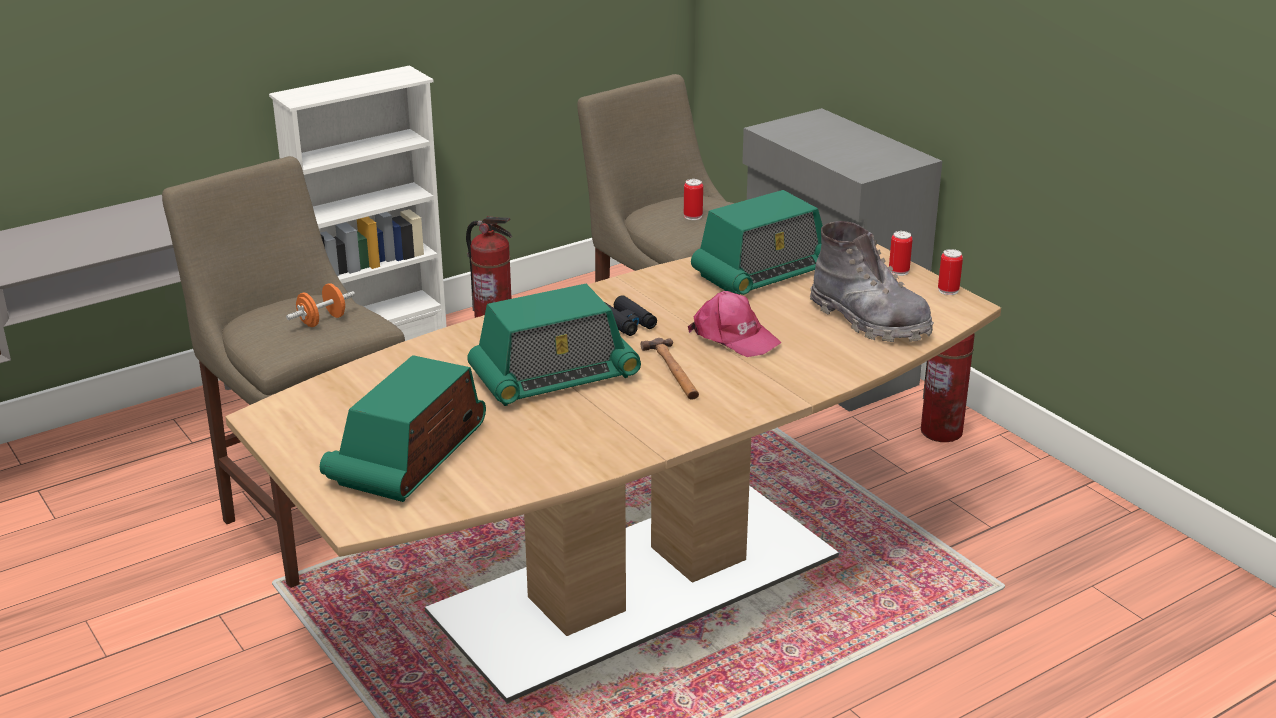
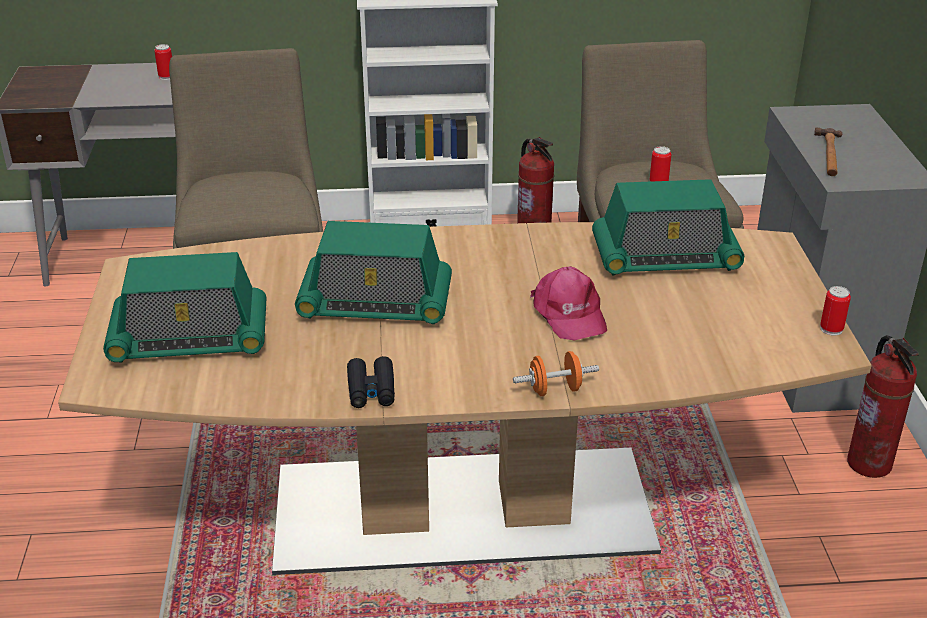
camera: 30 degrees right, 5 degrees up
orange dumbbell [286,283,355,327] -> orange dumbbell moved to [513,351,599,396]
radio [320,355,486,502] -> radio turned 150 degrees counterclockwise [103,252,266,362]
black binoculars [605,295,657,336] -> black binoculars moved to [347,356,395,408]
hammer [641,338,699,400] -> hammer moved to [814,128,842,176]
grey boot [810,221,934,342] -> none
can [889,231,913,276] -> can moved to [154,44,172,80]

